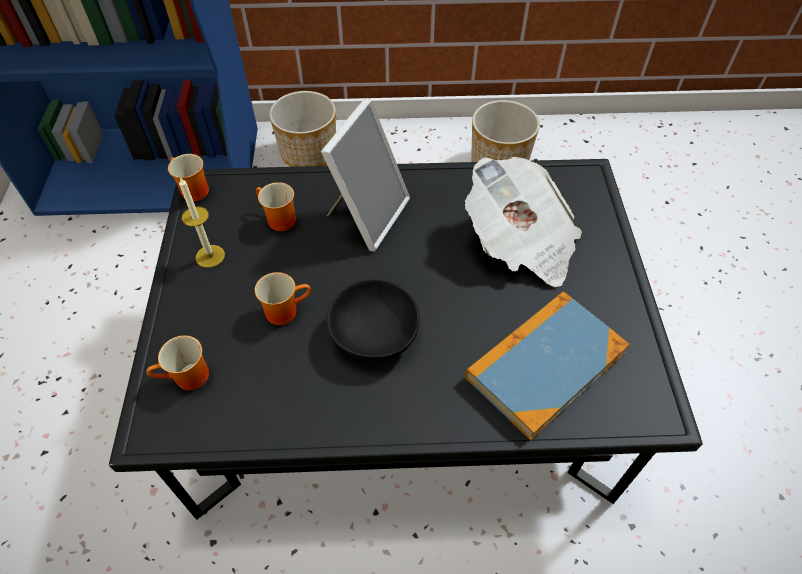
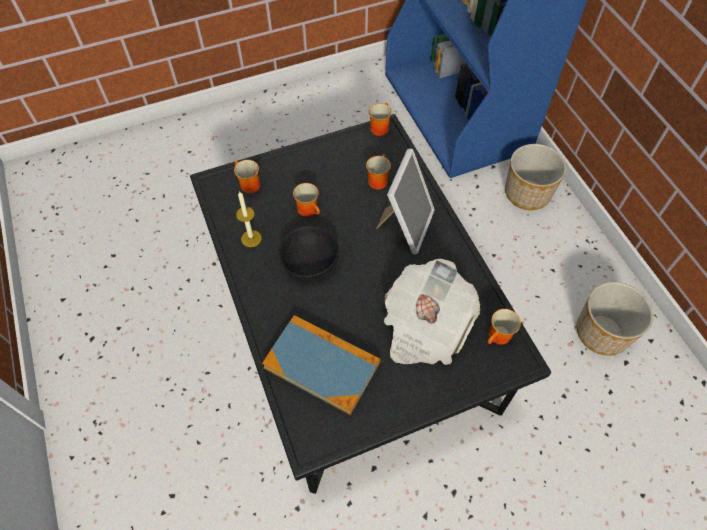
camera: 70 degrees right, 5 degrees up
candle [179,177,225,268] -> candle moved to [236,191,262,247]
picture frame [321,98,410,252] -> picture frame turned 75 degrees counterclockwise [377,148,435,254]
none -> mug [488,309,521,345]

